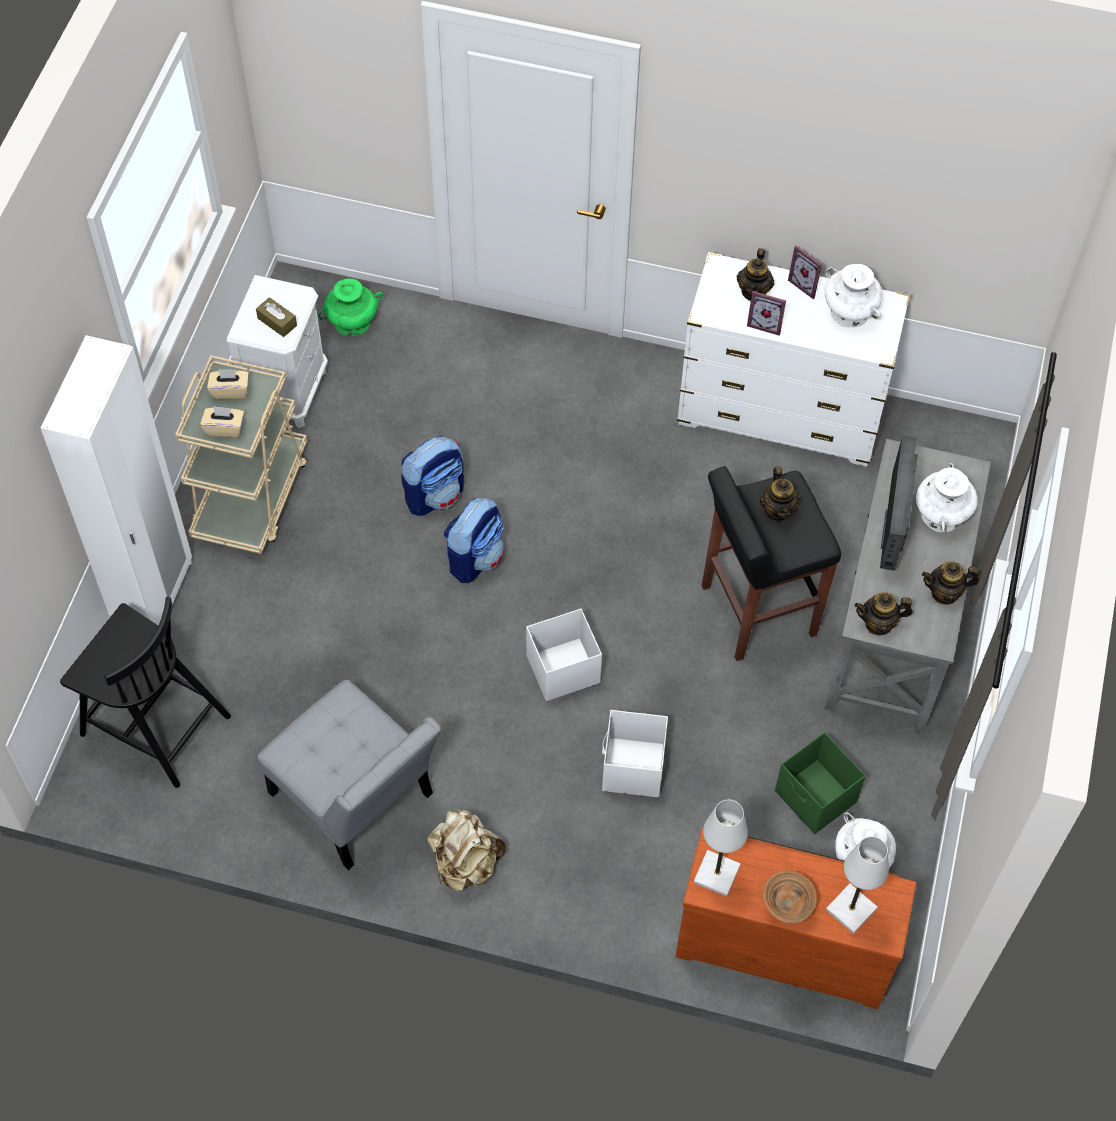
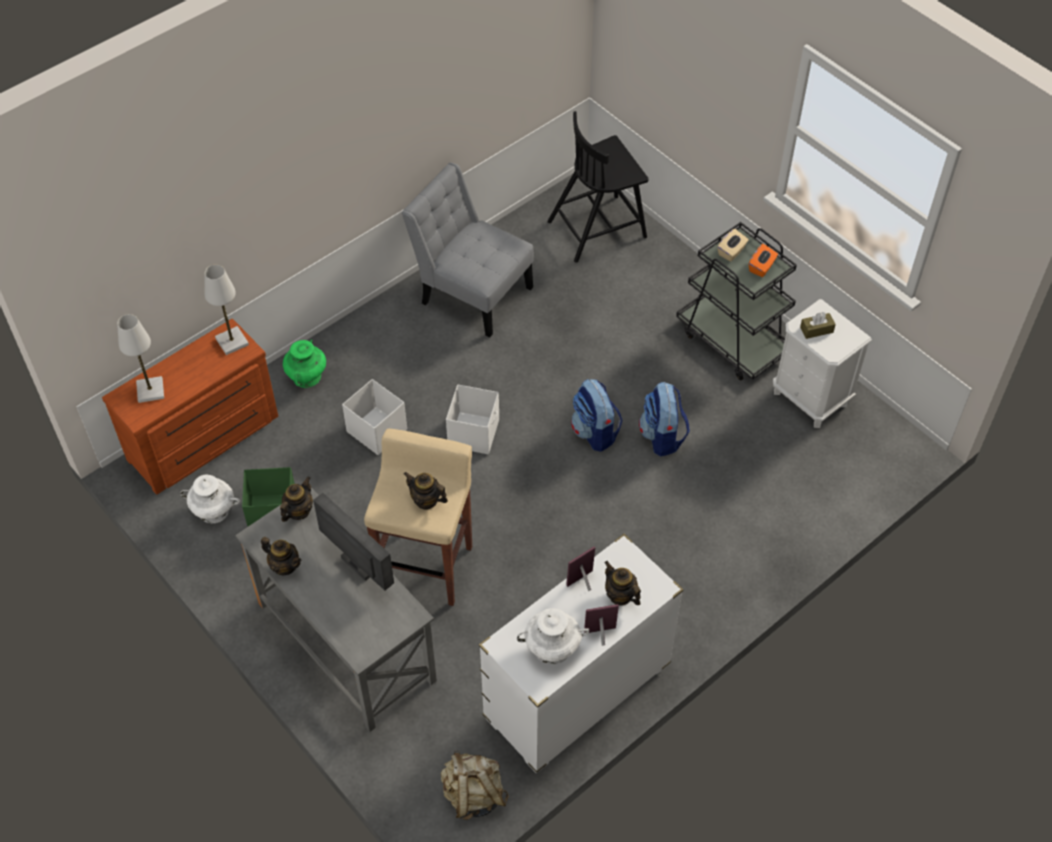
camera: 125 degrees right, 5 degrees down
white wardrobe [41,335,192,625] -> none
beige cart [175,355,307,554] -> black cart [676,222,797,380]
beige tissue box [207,369,249,399] -> orange tissue box [749,244,778,277]
grey chair [258,680,441,870] -> grey chair turned 45 degrees clockwise [402,163,534,338]
green vase [318,279,383,336] -> green vase moved to [283,340,326,388]
beige backpack [427,809,506,891] -> beige backpack moved to [441,751,509,820]
black stool [702,466,841,661] -> beige stool [364,429,472,606]
brown bowl [763,871,817,923] -> none
white vase [916,463,978,533] -> none
teapot [922,561,979,605] -> teapot turned 90 degrees clockwise [261,537,302,575]

